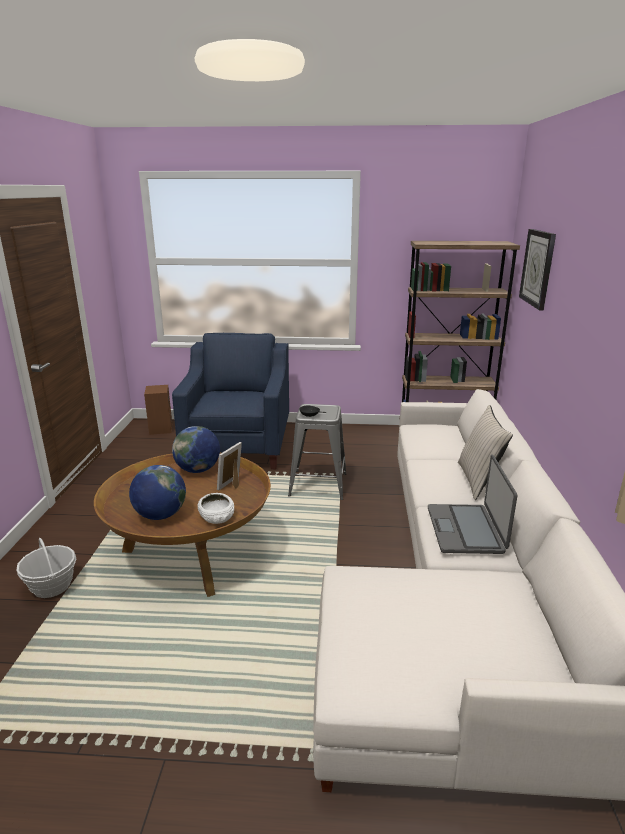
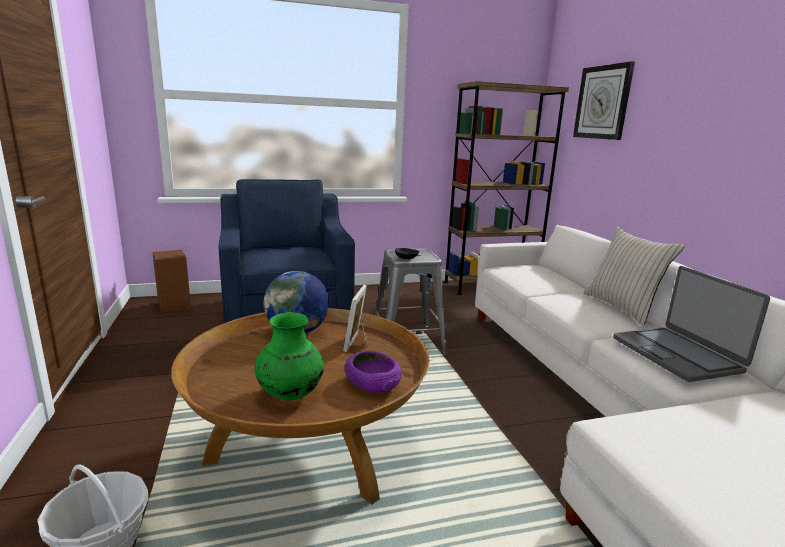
camera: 20 degrees left, 5 degrees down
globe [129,465,186,520] -> green vase [255,312,324,401]
white bowl [198,493,234,524] -> purple bowl [345,350,401,393]

